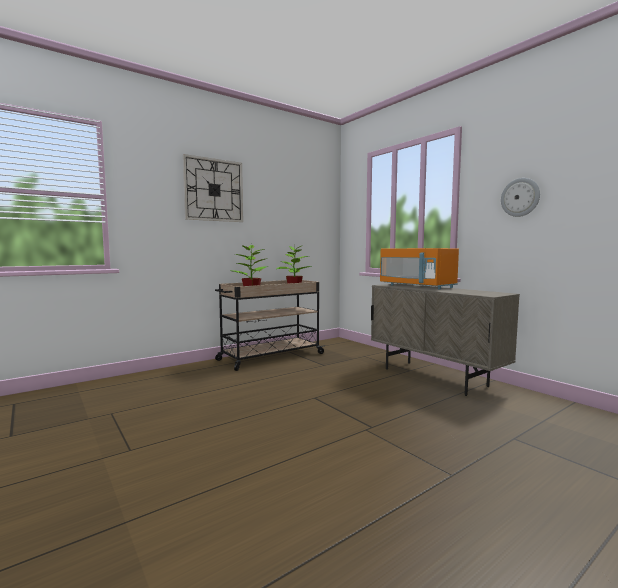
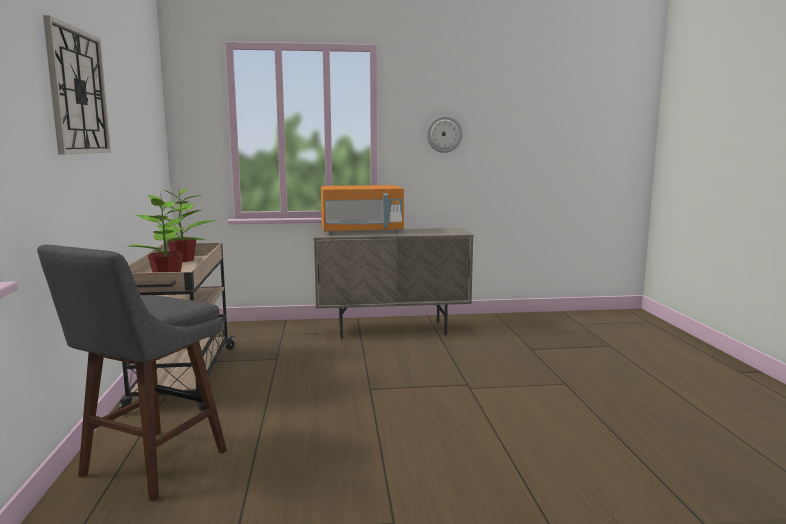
camera: 60 degrees left, 5 degrees up
none -> grey stool [37,245,227,502]

